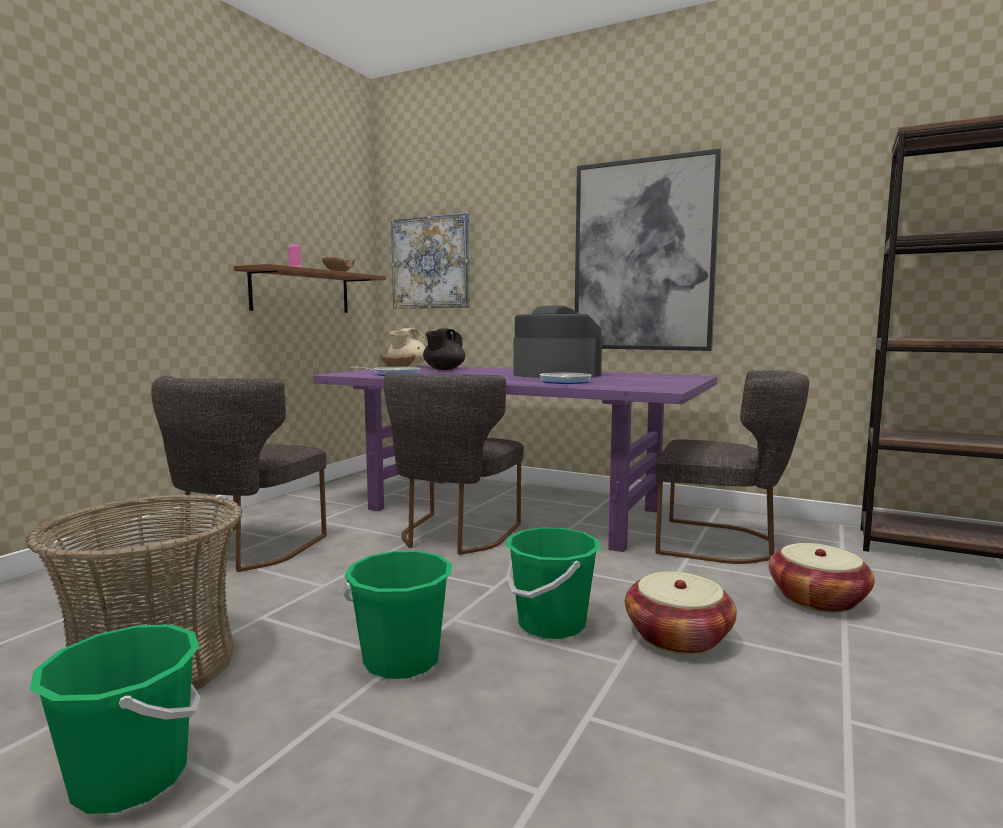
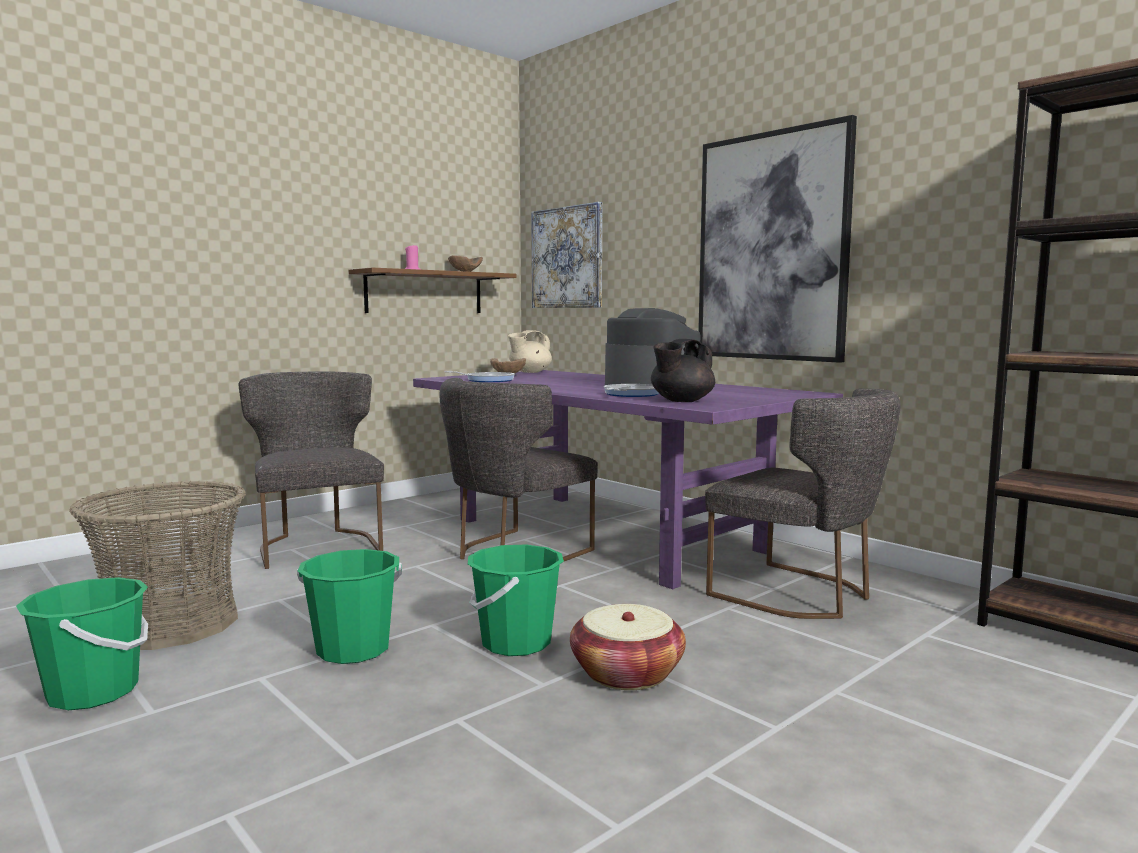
camera: 20 degrees right, 0 degrees up
grey chair [151,376,327,572] -> grey chair turned 120 degrees clockwise [239,371,384,569]
black teapot [423,328,465,370] -> black teapot moved to [651,339,715,402]
basket [769,543,875,613] -> none

